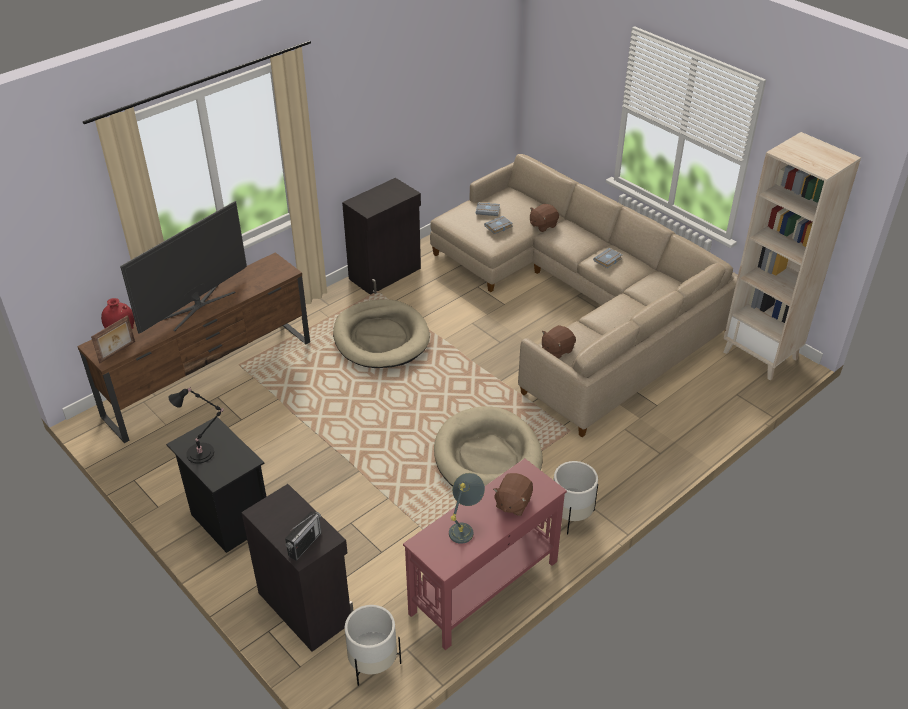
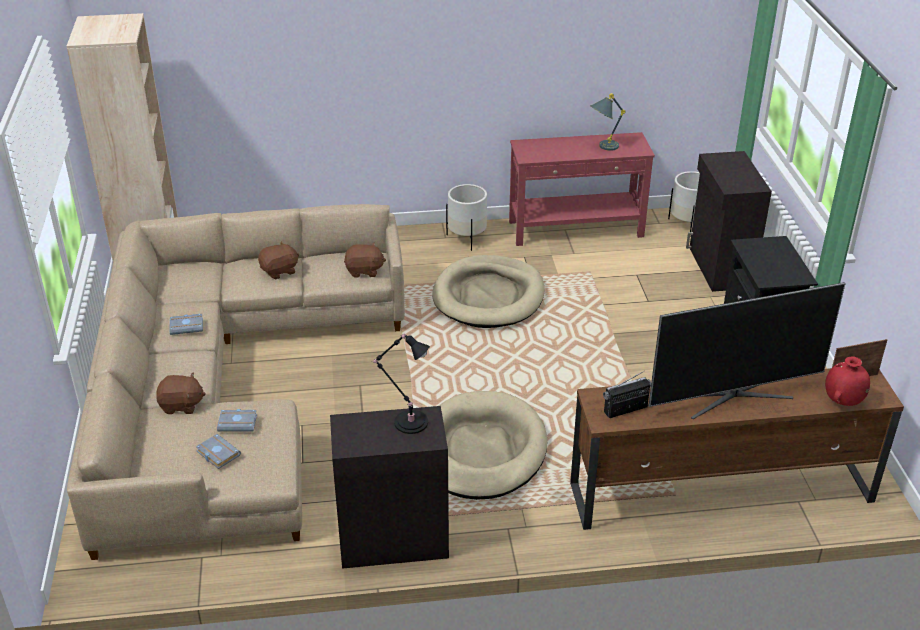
camera: 145 degrees left, 5 degrees down
black table lamp [169,387,224,464] -> black table lamp moved to [372,334,430,434]
radio [285,512,322,561] -> radio moved to [603,370,651,418]
brown plush toy [493,473,533,516] -> brown plush toy moved to [258,241,299,279]

